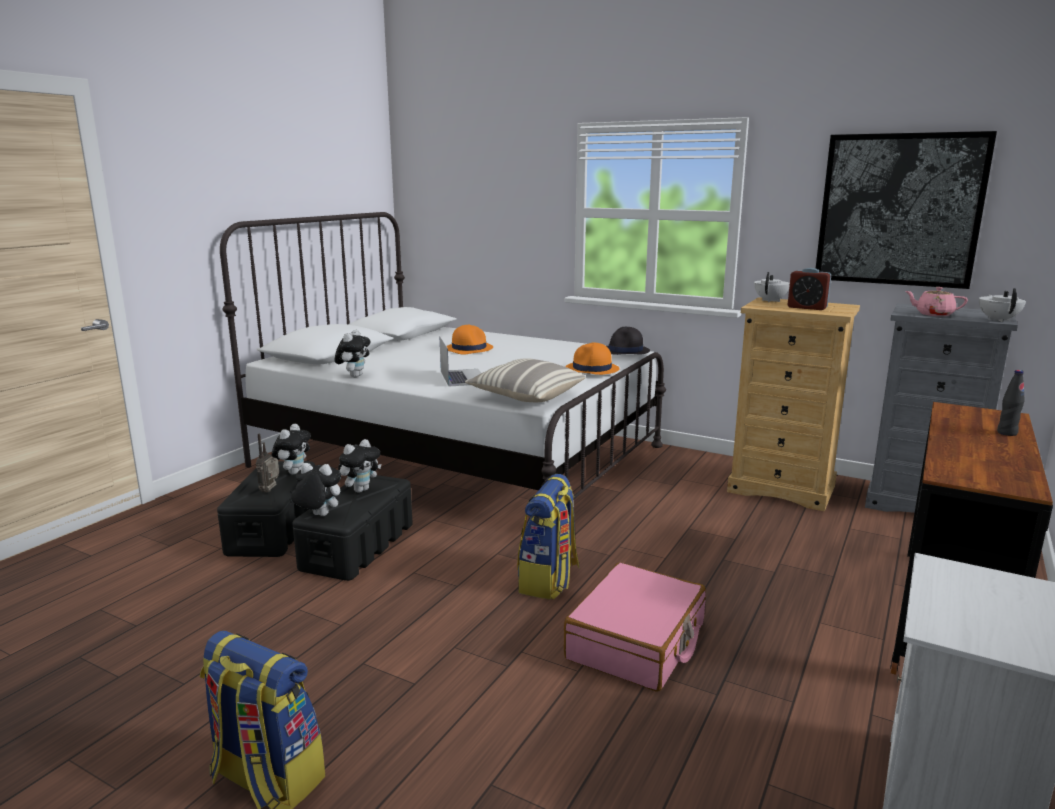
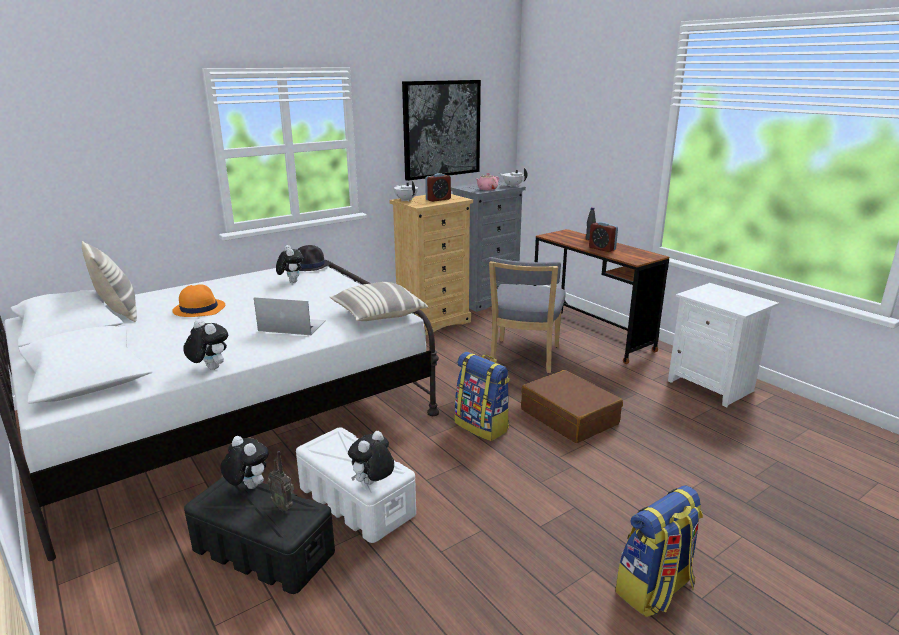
camera: 65 degrees left, 5 degrees up
black storage box [292,475,413,581] -> white storage box [296,427,416,543]
plush toy [338,439,381,493] -> plush toy moved to [276,245,303,283]
pink suitcase [564,562,706,692] -> brown suitcase [521,370,623,443]
orange hat [565,342,619,375] -> none
none -> pillow [82,241,137,322]
none -> grey chair [488,257,566,373]
none -> alarm clock [589,222,618,252]

